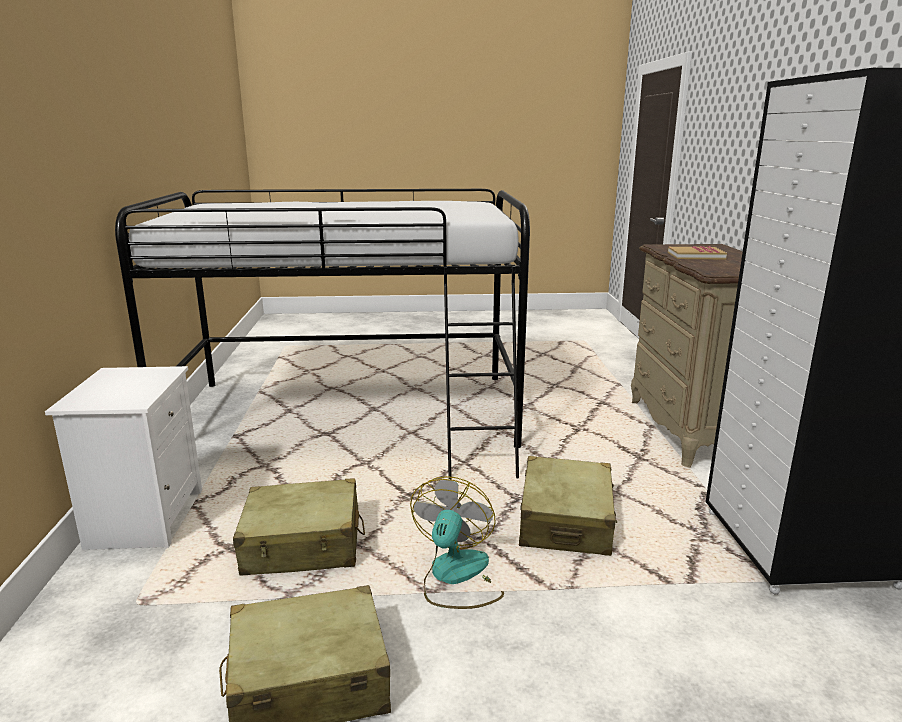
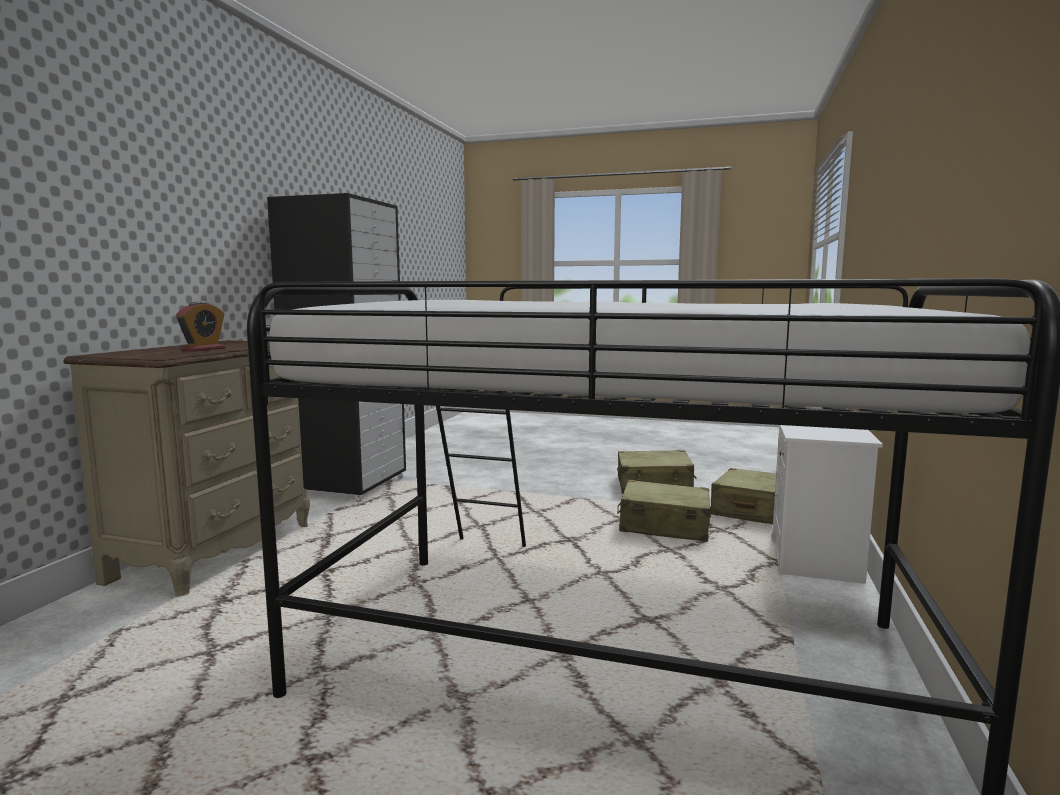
camera: 160 degrees left, 10 degrees down
fan [410,476,504,609] -> none
beige suitcase [519,456,617,556] -> beige suitcase moved to [710,468,776,524]
book [668,246,727,259] -> alarm clock [176,301,226,351]

